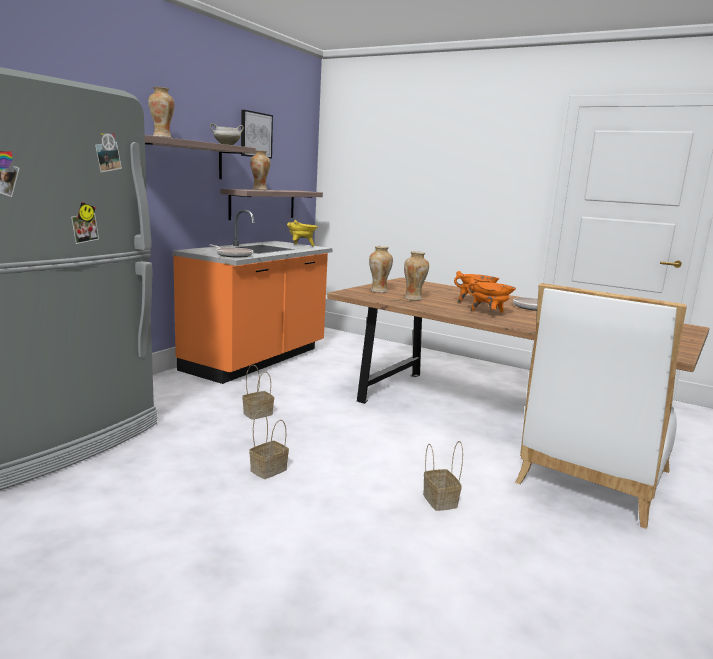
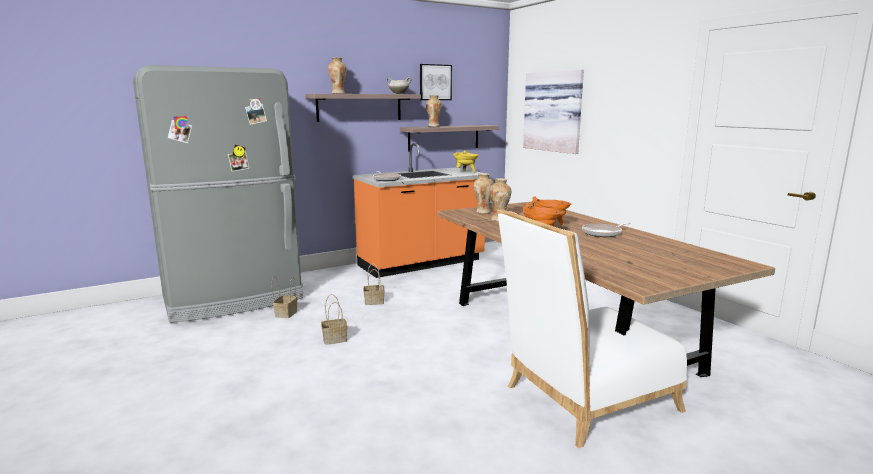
camera: 30 degrees right, 0 degrees up
basket [423,441,463,511] -> basket moved to [272,276,297,318]
none -> picture [523,70,584,154]

